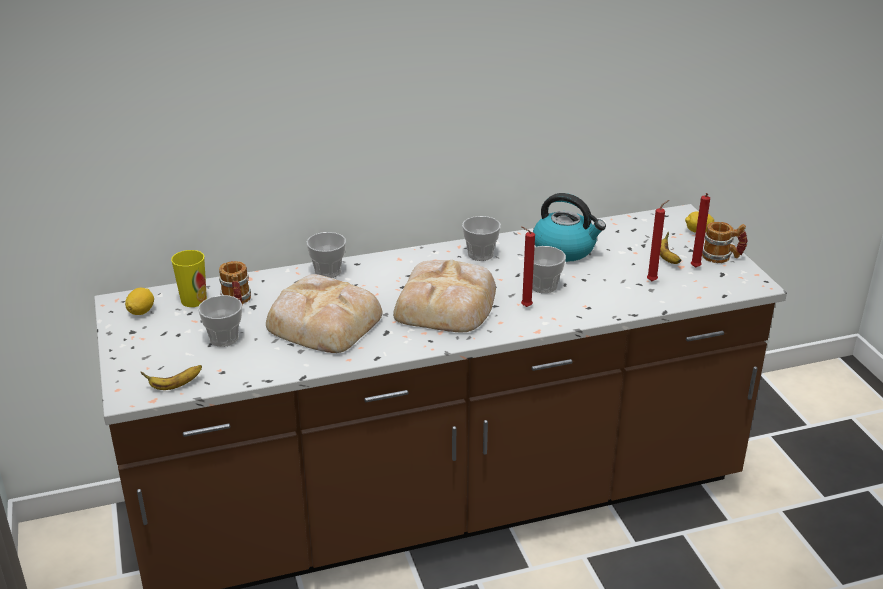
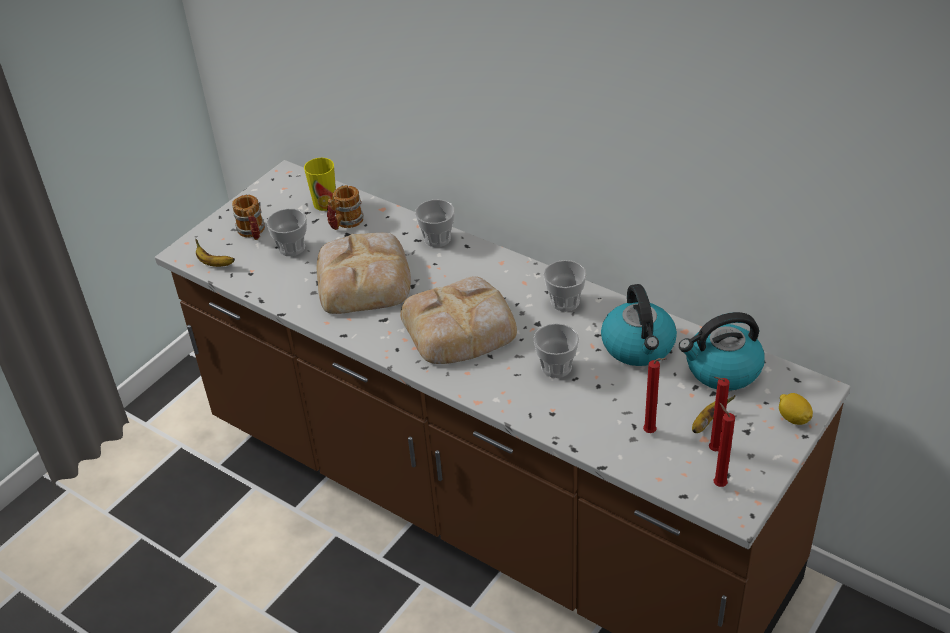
camera: 55 degrees right, 10 degrees up
lemon [125,288,154,315] -> none
red candle [521,226,535,307] -> red candle moved to [714,403,735,487]
mug [702,222,748,263] -> mug moved to [232,195,265,240]
none -> kettle [679,312,765,391]

